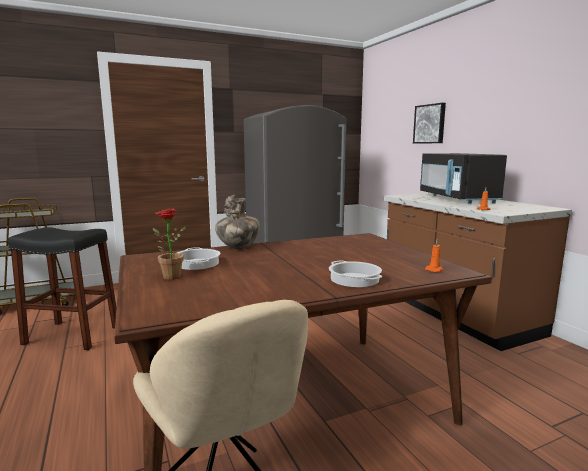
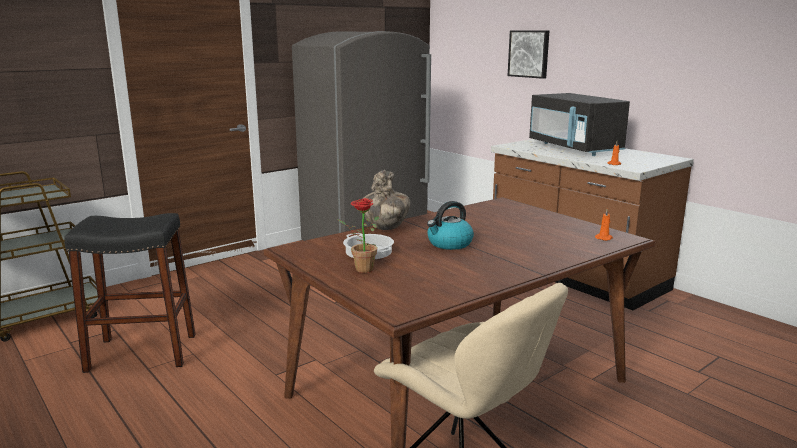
camera: 15 degrees left, 5 degrees up
cooking pot [329,261,383,287] -> none
none -> kettle [427,201,474,250]

